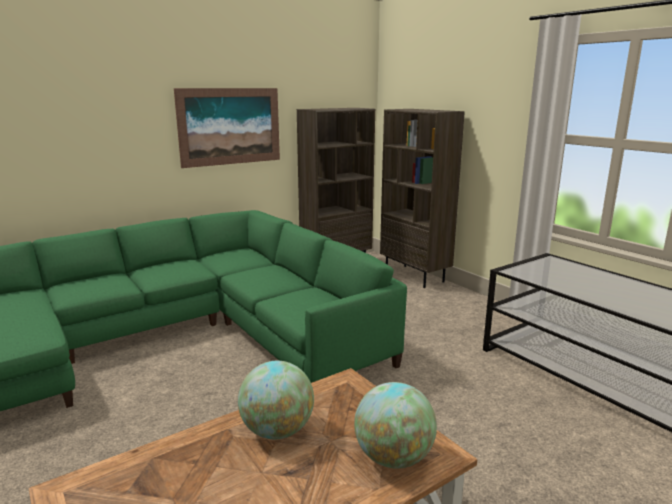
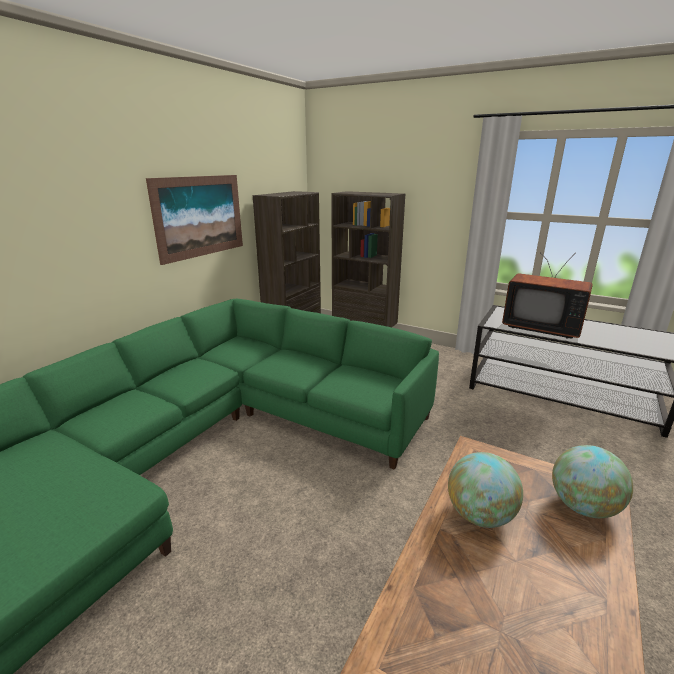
camera: 25 degrees left, 5 degrees up
none -> television [502,252,593,339]

